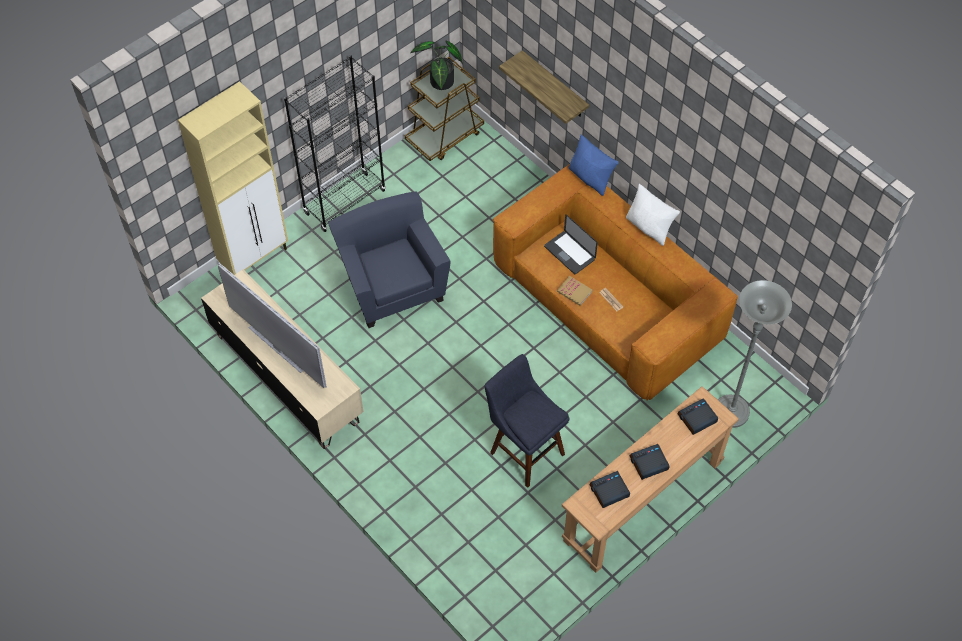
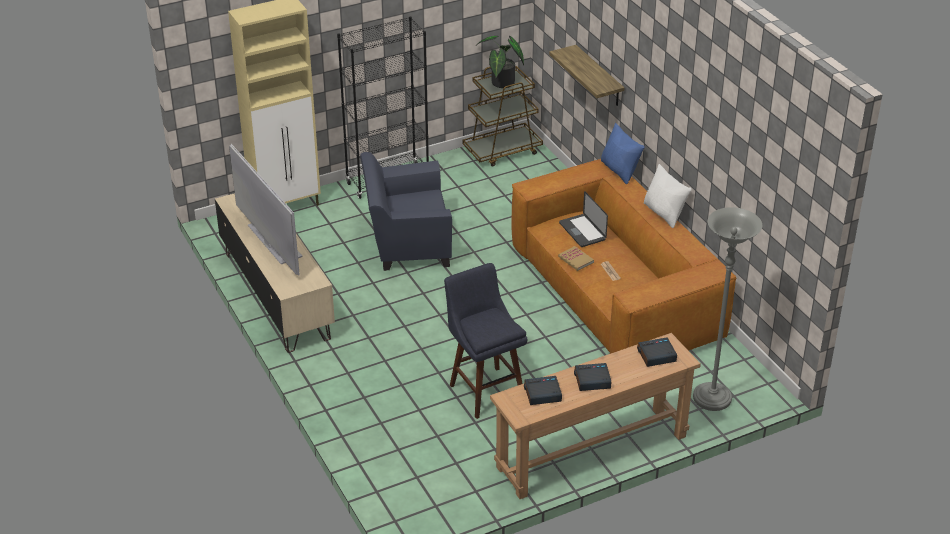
camera: 15 degrees right, 20 degrees down
blue armchair [328,191,451,328] -> blue armchair turned 90 degrees counterclockwise [360,152,452,271]

